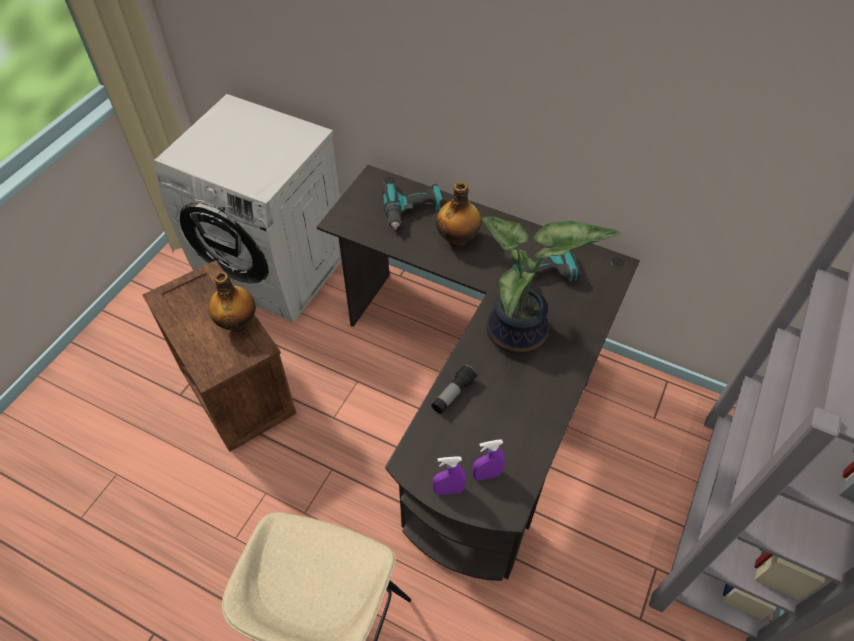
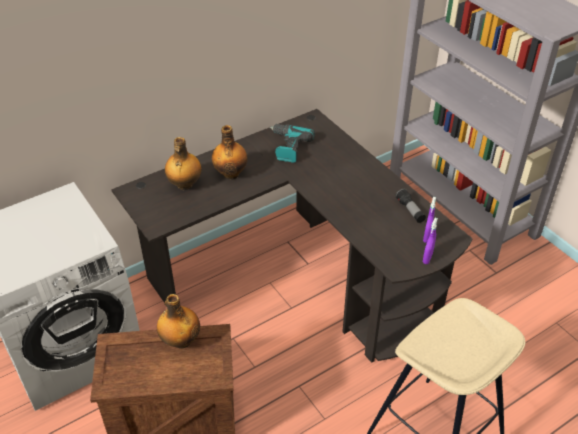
camera: 60 degrees left, 10 degrees down
power drill [382,183,442,230] -> bottle [165,137,201,190]
flashlight [431,364,477,414] -> flashlight moved to [396,189,426,223]
potted plant [482,217,622,354] -> none

